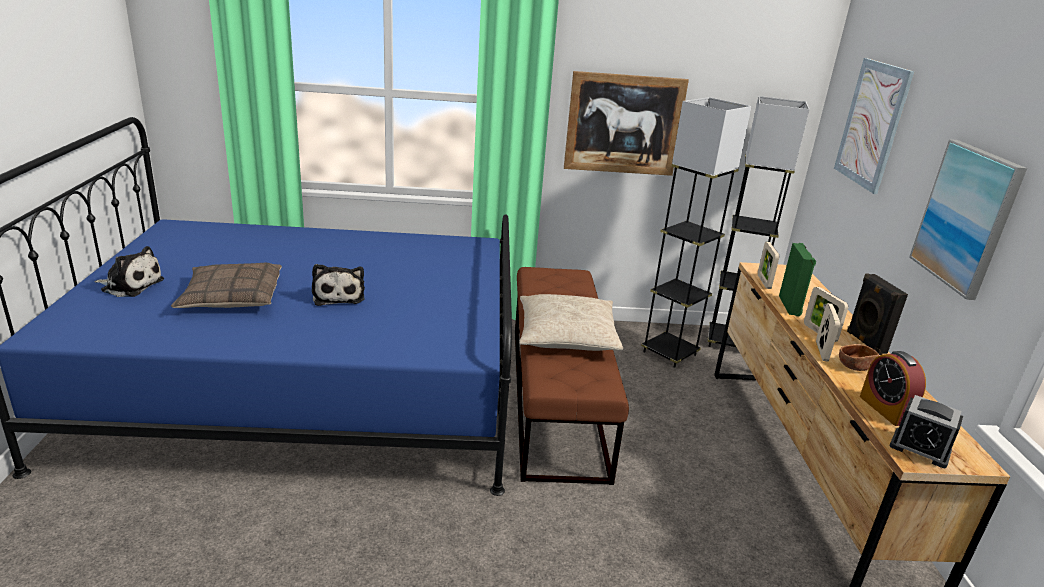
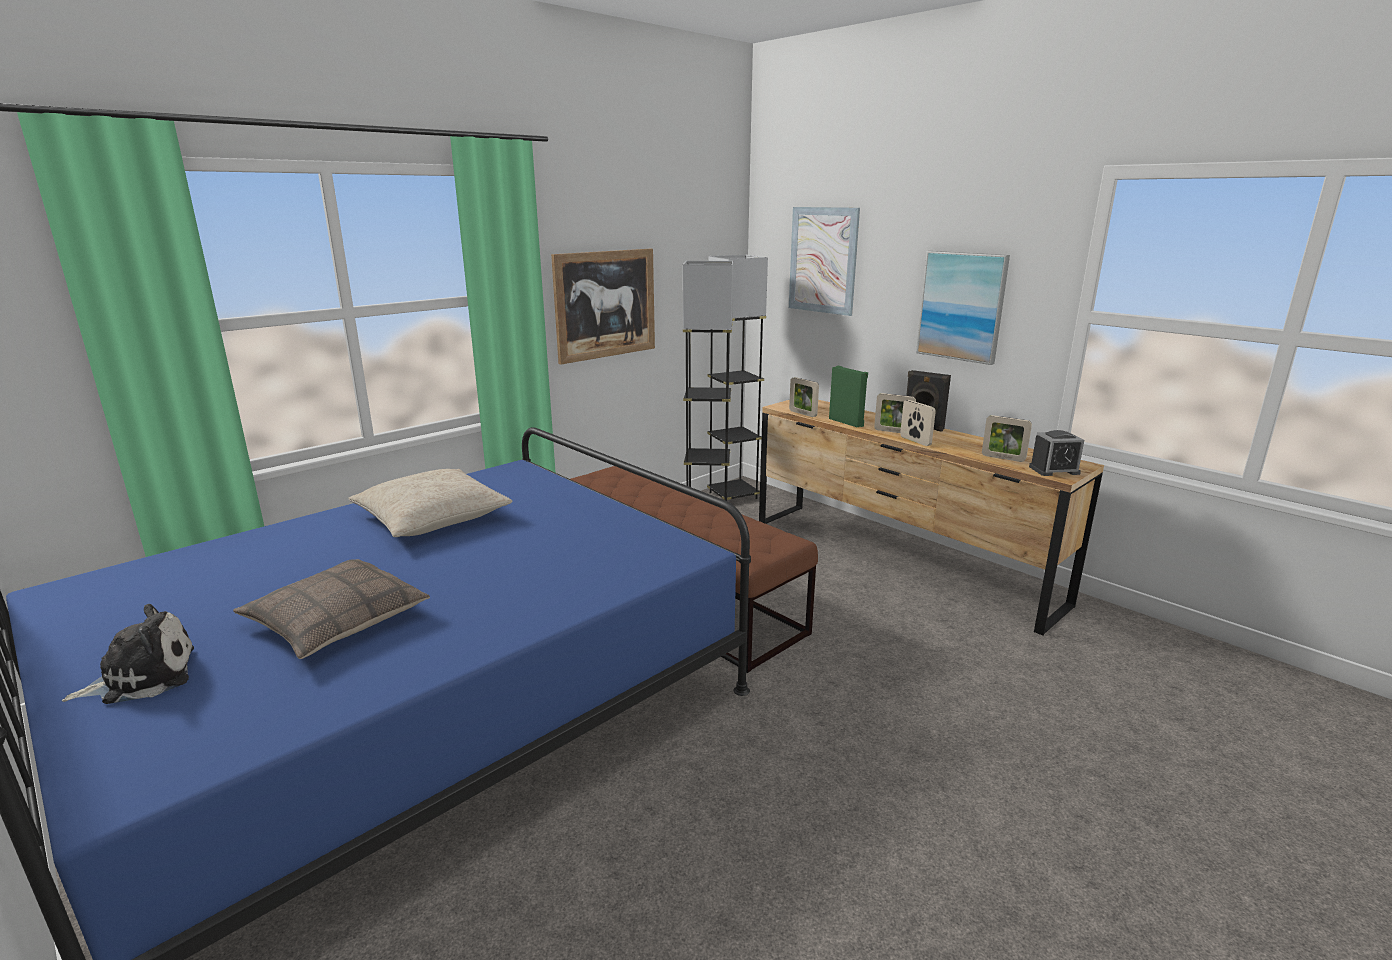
camera: 40 degrees left, 5 degrees down
plush toy [312,264,365,306] -> none
beige pillow [519,294,623,351] -> beige pillow moved to [348,469,512,537]
brown bowl [839,344,879,371] -> none
alarm clock [860,351,926,426] -> picture frame [982,415,1032,462]

